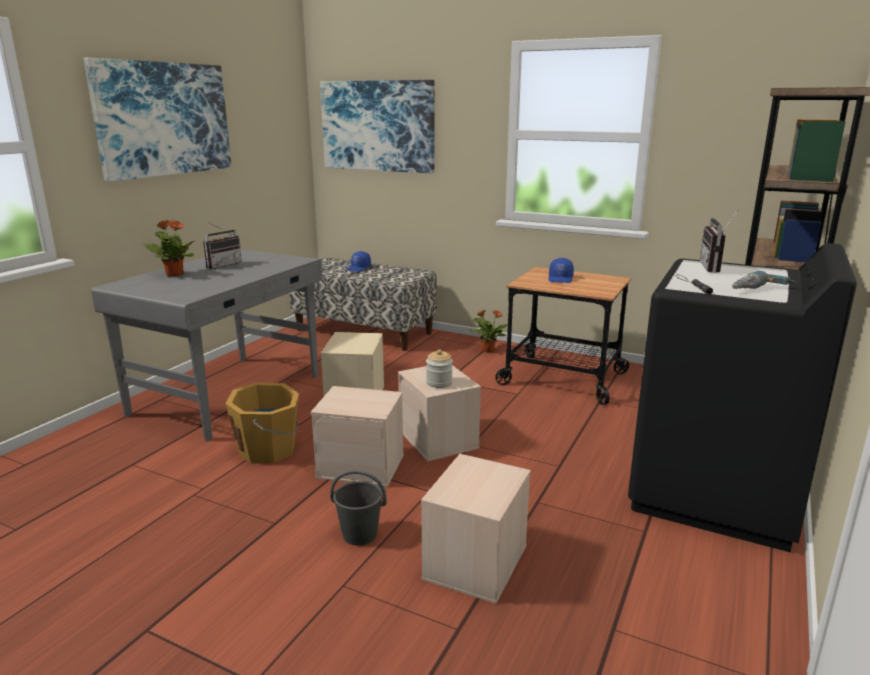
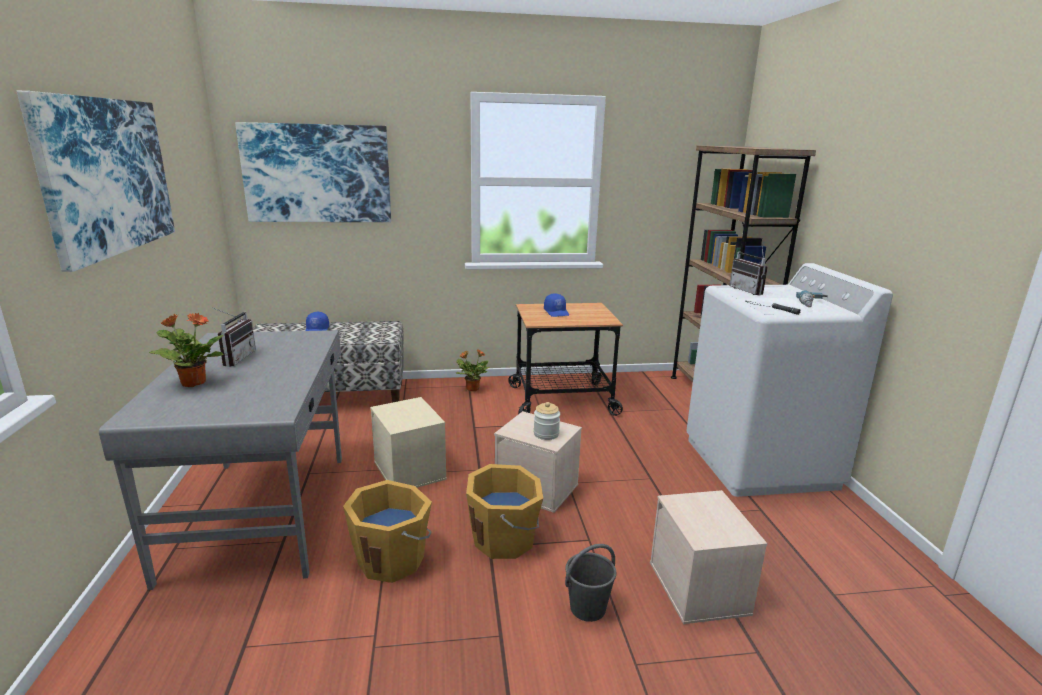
camera: 35 degrees left, 0 degrees up
beige storage box [311,386,404,487] -> orange bucket [466,464,543,559]
black washing machine [628,243,857,552] -> white washing machine [686,263,893,497]

